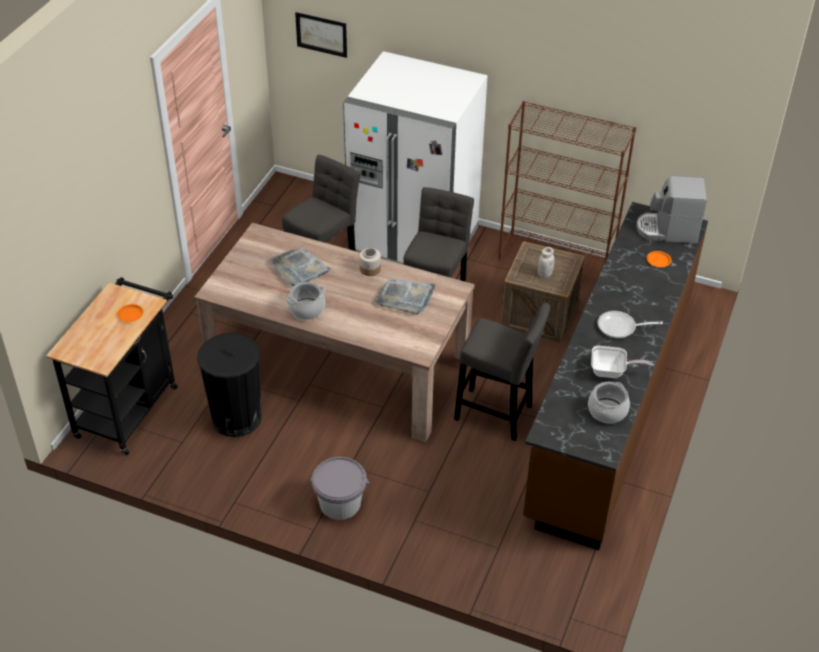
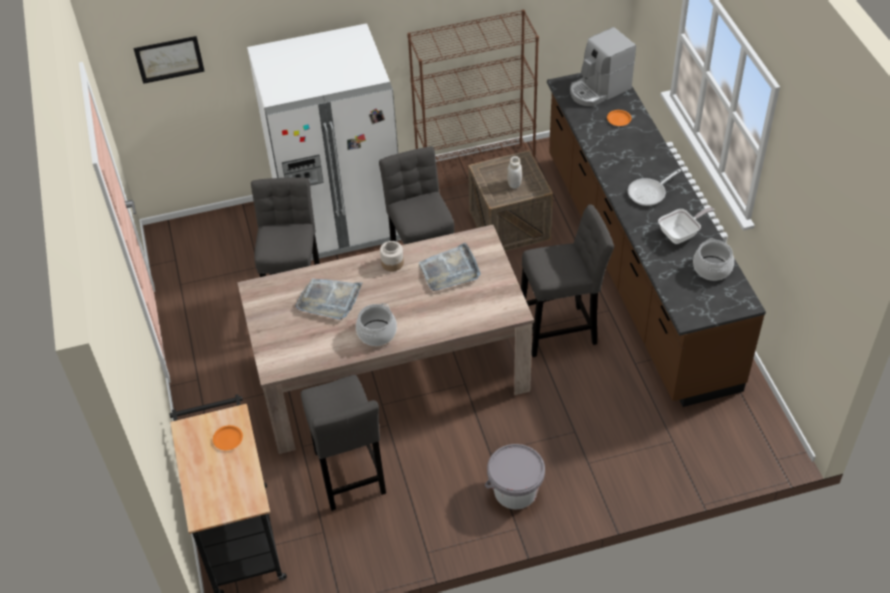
camera: 35 degrees left, 5 degrees up
black trash can [197,333,262,437] -> grey stool [301,375,386,511]

